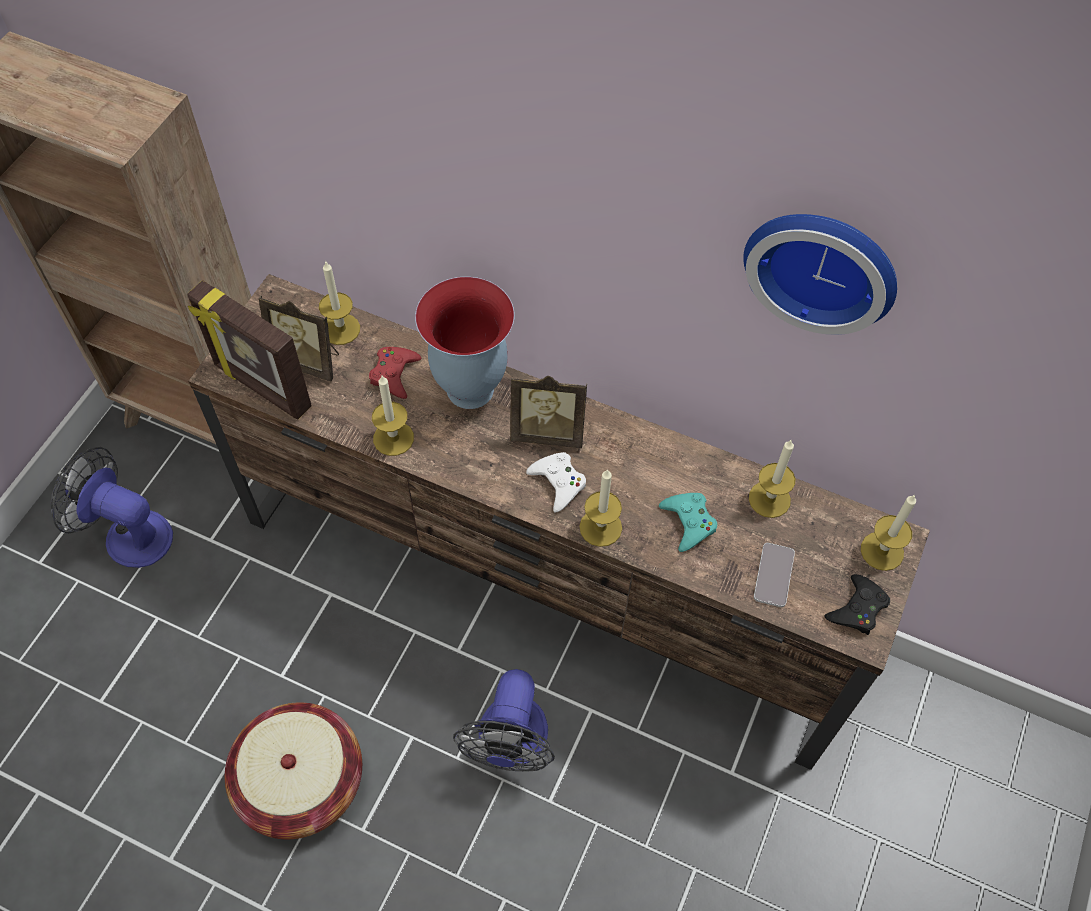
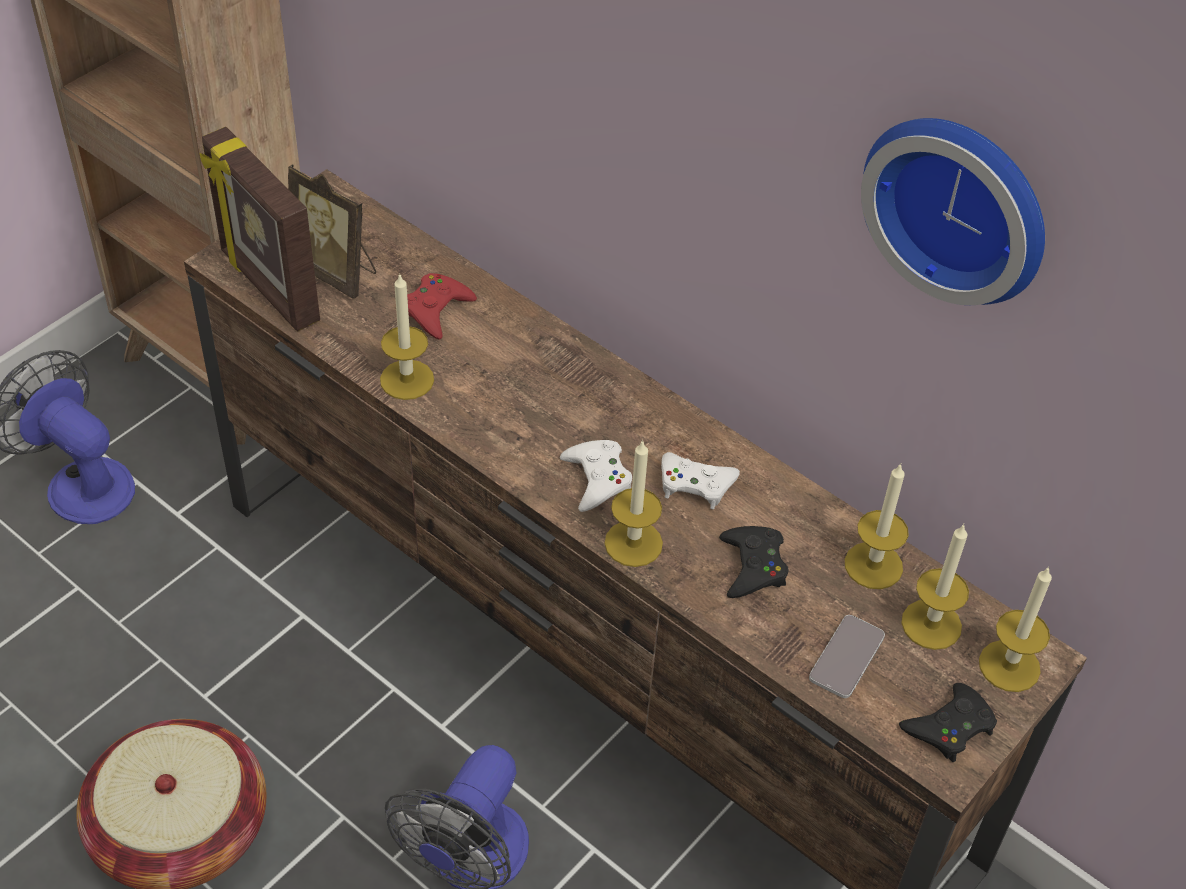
camera: 15 degrees right, 10 degrees down
candle [319,260,360,345] -> candle moved to [901,524,969,650]
vase [415,277,515,409] -> none
picture frame [510,376,587,448] -> none
turquoise game controller [659,493,717,552] -> black game controller [719,526,788,598]
none -> white game controller [661,452,740,509]

